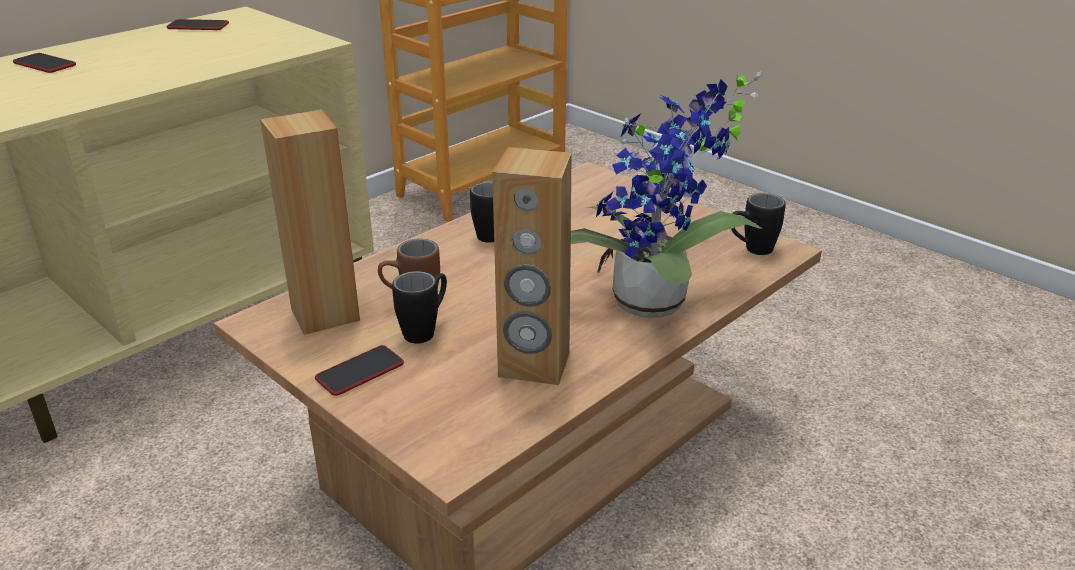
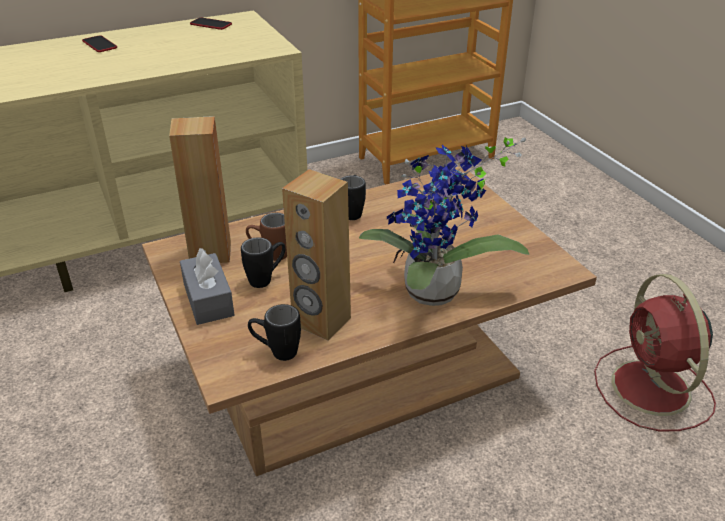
camera: 20 degrees right, 5 degrees up
phone [315,345,404,396] -> grey tissue box [180,248,234,325]
black mug [731,193,786,255] -> black mug moved to [248,304,301,361]
none -> red fan [594,274,716,432]

